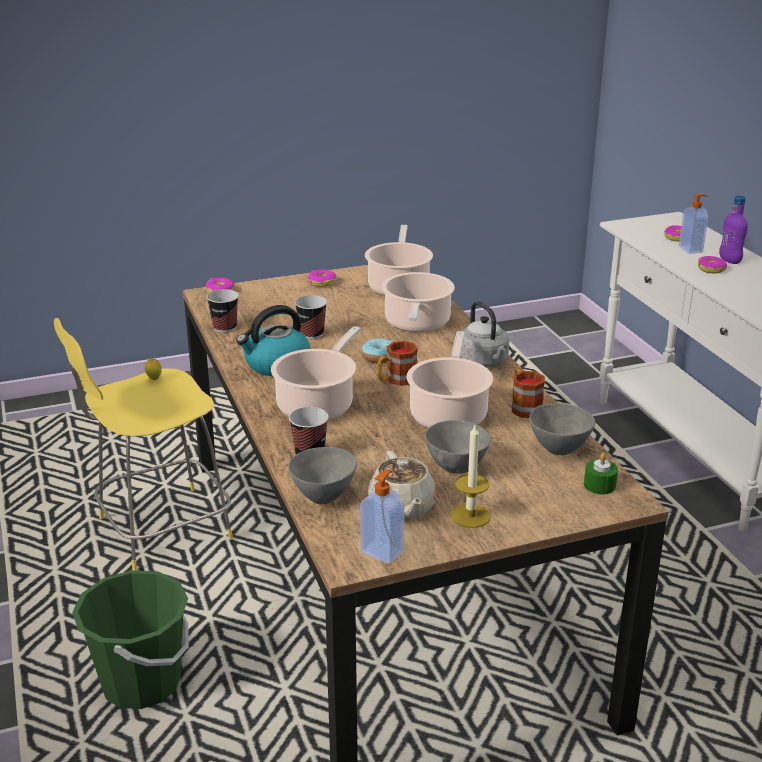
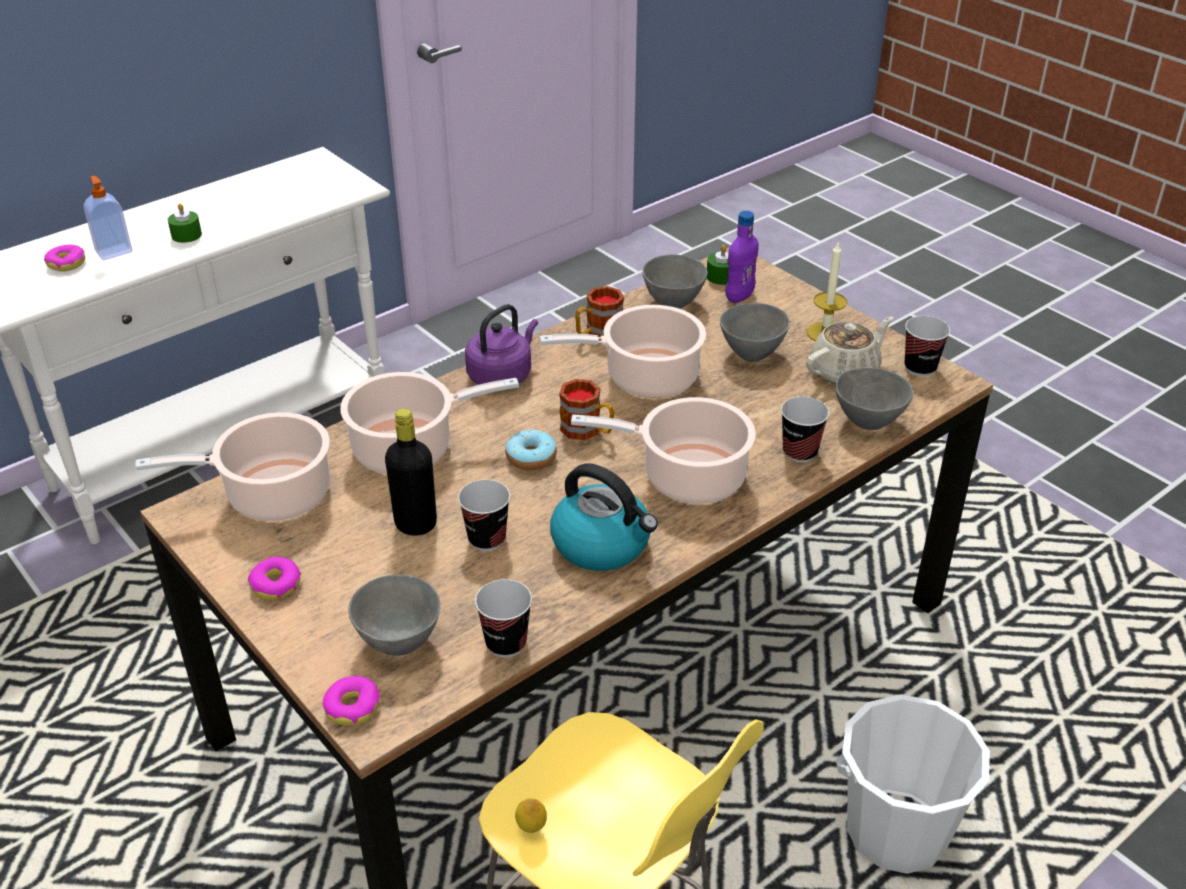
camera: 110 degrees left, 10 degrees up
green bucket [72,570,189,709] -> white bucket [836,694,990,874]
soap dispenser [360,470,404,564] -> cup [905,316,950,377]
grey kettle [460,301,510,367] -> purple kettle [465,304,538,385]
donut [698,256,727,273] -> green candle [168,203,202,243]
purple bottle [719,195,748,264] -> purple bottle moved to [725,211,759,303]
none -> grey bowl [348,574,440,656]
none -> black bottle [385,408,437,535]

